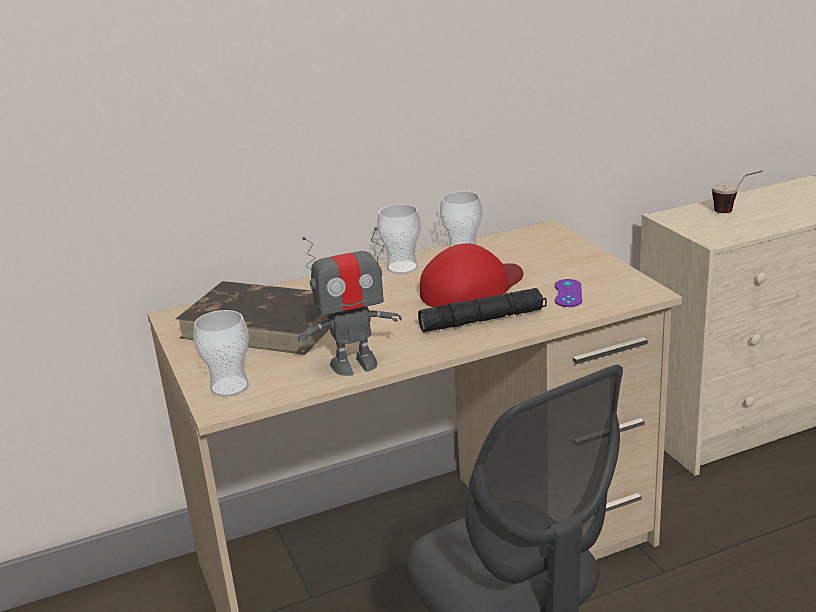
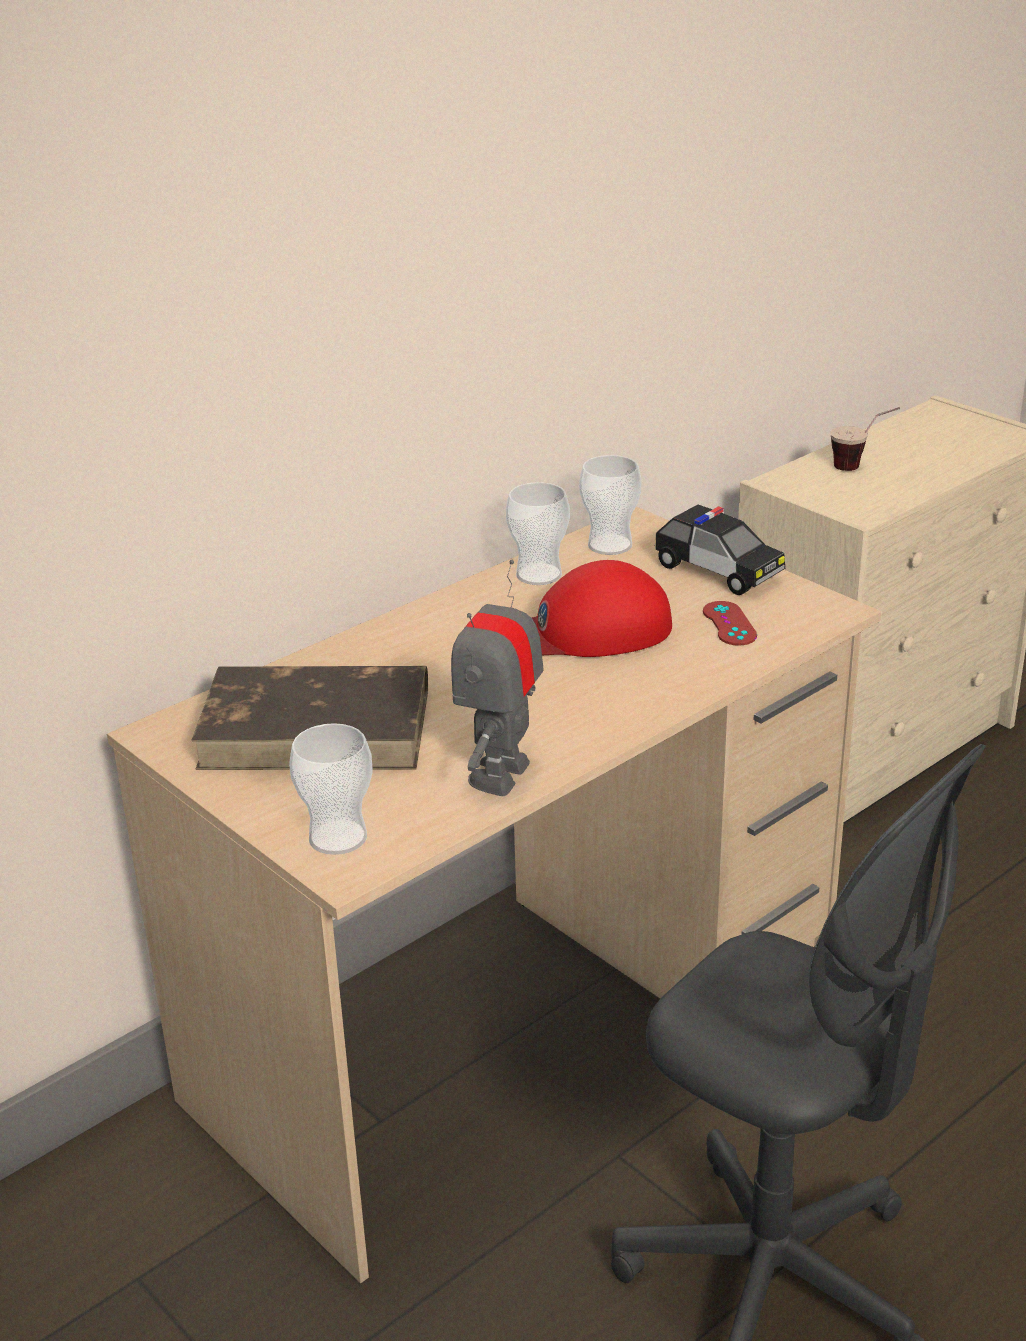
camera: 20 degrees left, 5 degrees up
toy robot [297,227,402,376] -> toy robot turned 150 degrees clockwise [451,559,544,796]
cup [377,204,421,274] -> cup moved to [579,455,641,555]
black flashlight [418,288,547,332] -> none
red cap [420,243,523,307] -> red cap turned 135 degrees counterclockwise [532,560,672,657]
purple game controller [554,279,582,307] -> red game controller [703,601,757,646]
none -> toy car [654,504,785,595]

